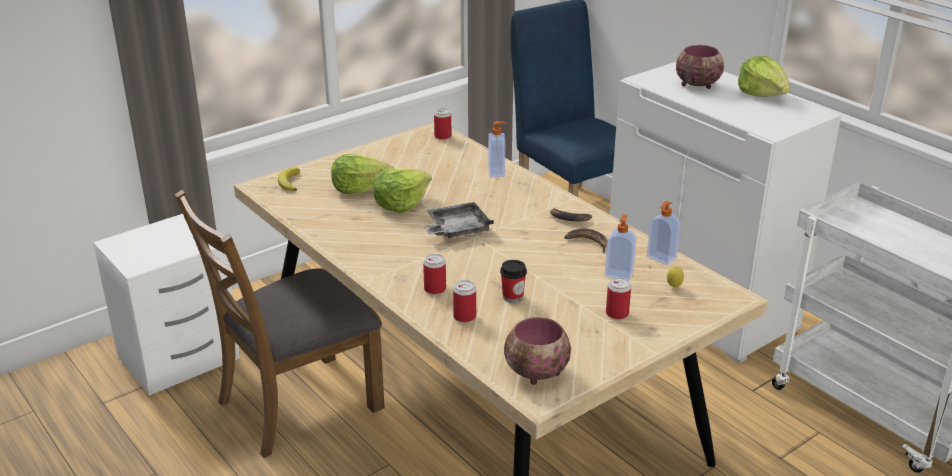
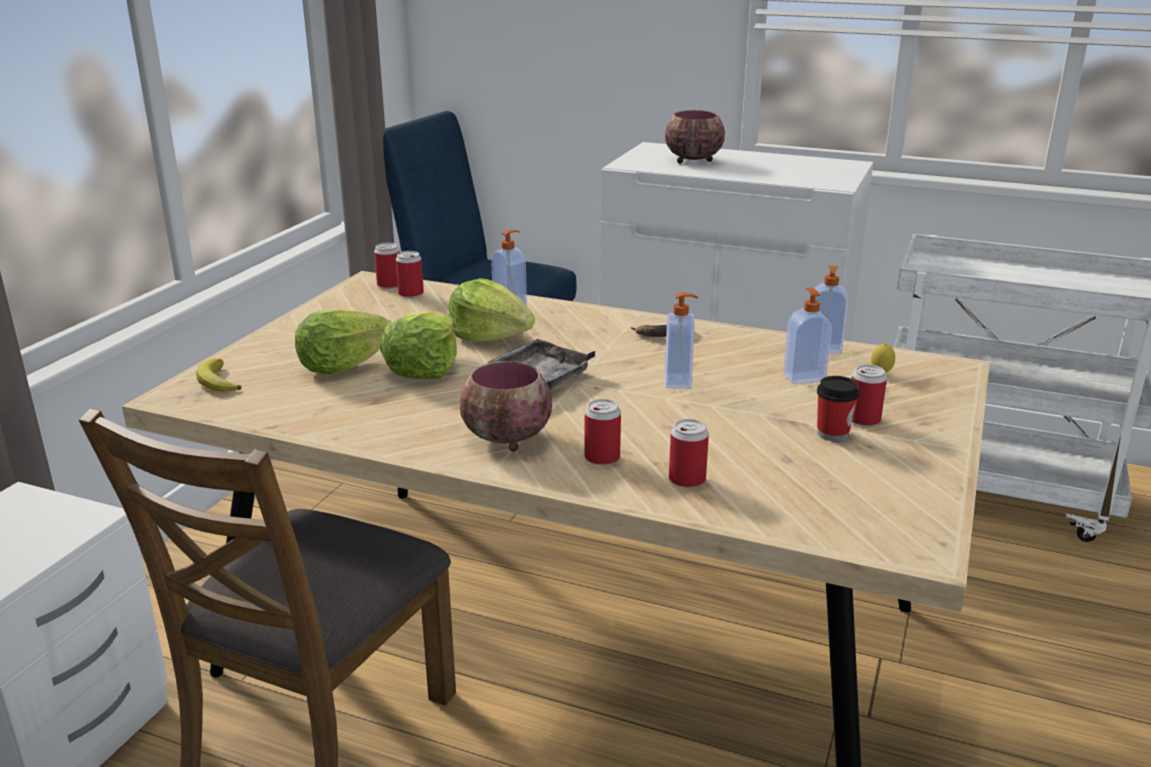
camera: 30 degrees left, 5 degrees down
cup [500,260,527,303] -> cup moved to [817,376,859,441]
bowl [504,317,571,385] -> bowl moved to [460,361,552,452]
banana [564,229,608,253] -> none
lettuce [738,56,790,97] -> lettuce moved to [449,278,535,342]
none -> can [395,251,424,298]
none -> soap dispenser [665,293,698,389]

